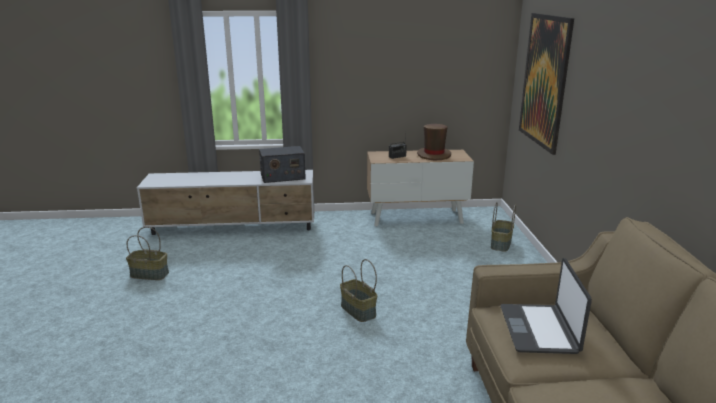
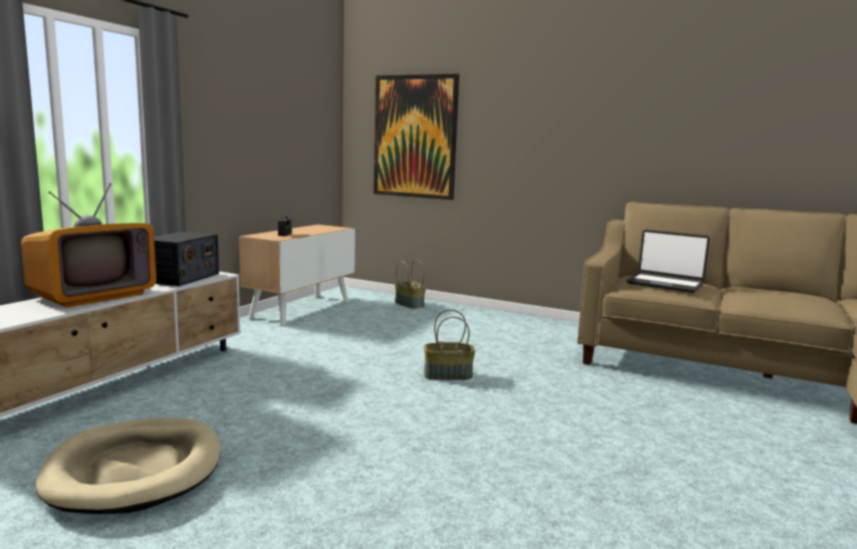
camera: 60 degrees left, 10 degrees down
basket [126,227,169,280] -> beige dog bed [36,418,221,514]
brown hat [417,124,451,161] -> none
none -> television [21,183,156,307]

